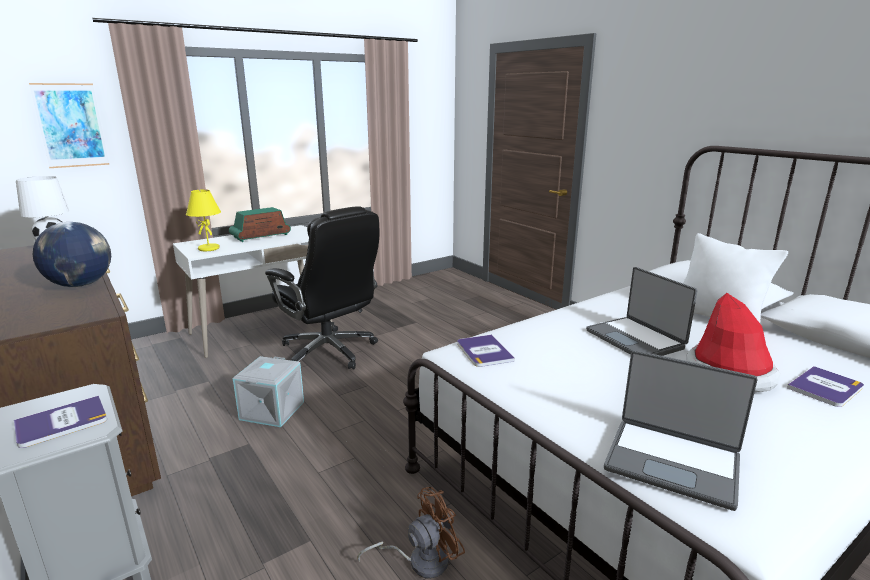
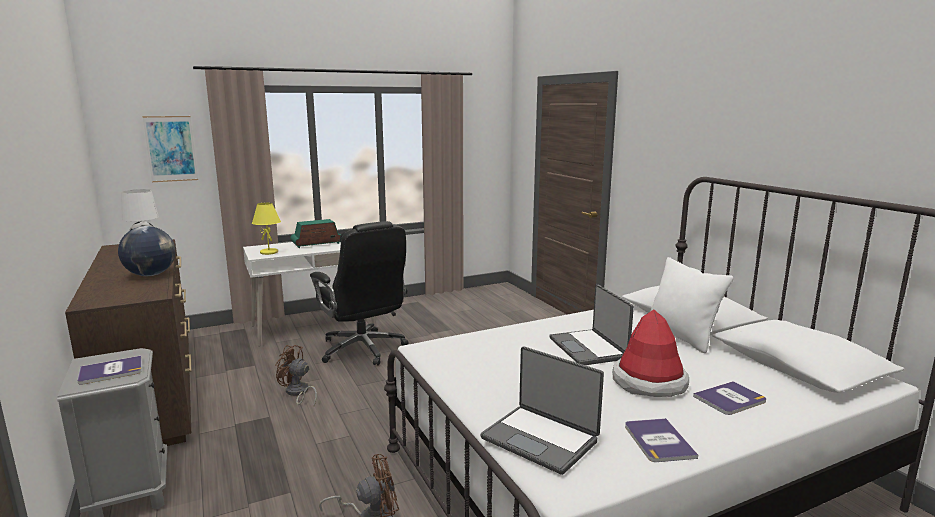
camera: 10 degrees right, 5 degrees down
grey storage box [233,356,304,427] -> brown fan [275,345,317,407]
book [457,334,515,367] -> book moved to [625,418,698,462]

